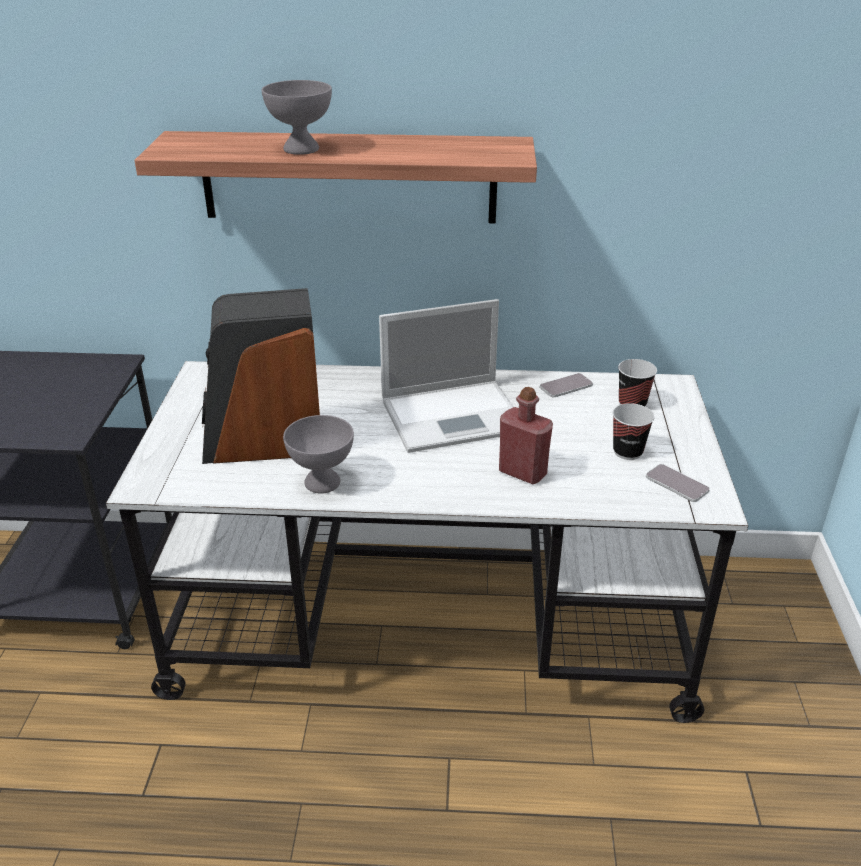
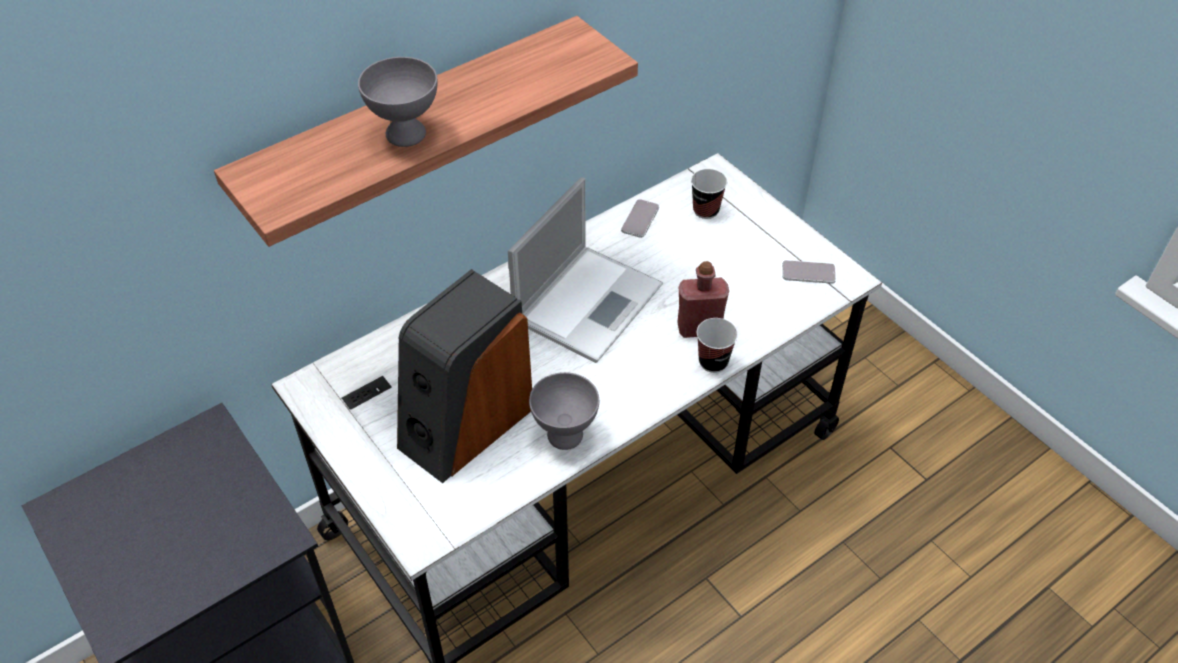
camera: 40 degrees left, 15 degrees up
cup [613,403,655,460] -> cup moved to [697,318,738,373]

